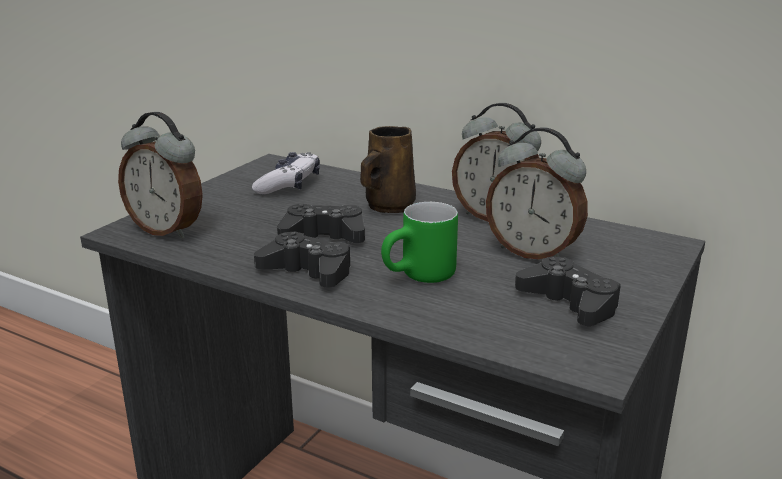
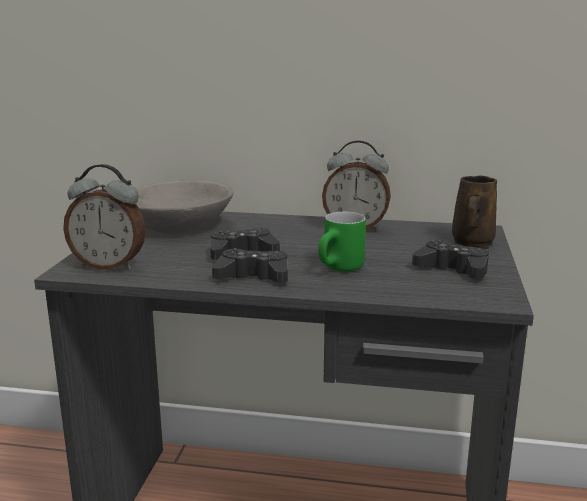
camera: 20 degrees left, 5 degrees down
game controller [252,152,320,194] -> grey bowl [135,180,234,234]
brown mug [360,126,416,213] -> brown mug moved to [452,175,497,247]
alarm clock [486,127,588,259] -> none

